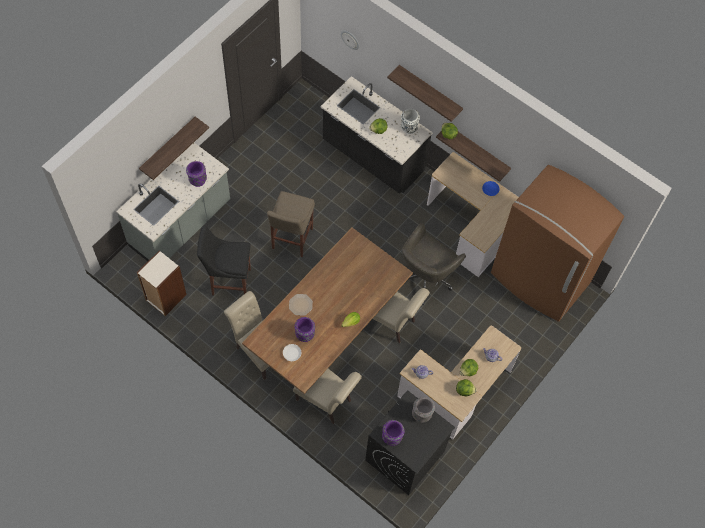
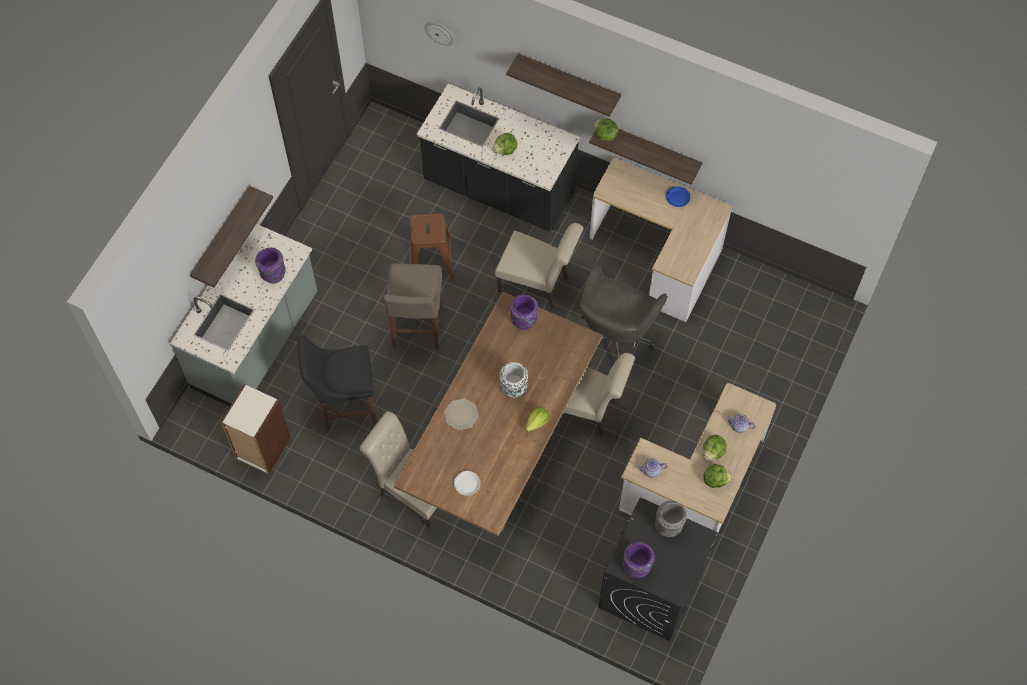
camera: 10 degrees left, 0 degrees up
beige chair [293,369,362,424] -> beige chair moved to [495,223,583,310]
purple vase [295,317,315,342] -> purple vase moved to [510,295,538,330]
white vase [401,109,420,134] -> white vase moved to [500,362,528,397]
brown fridge [491,165,624,322] -> none
none -> brown stool [408,213,454,280]

